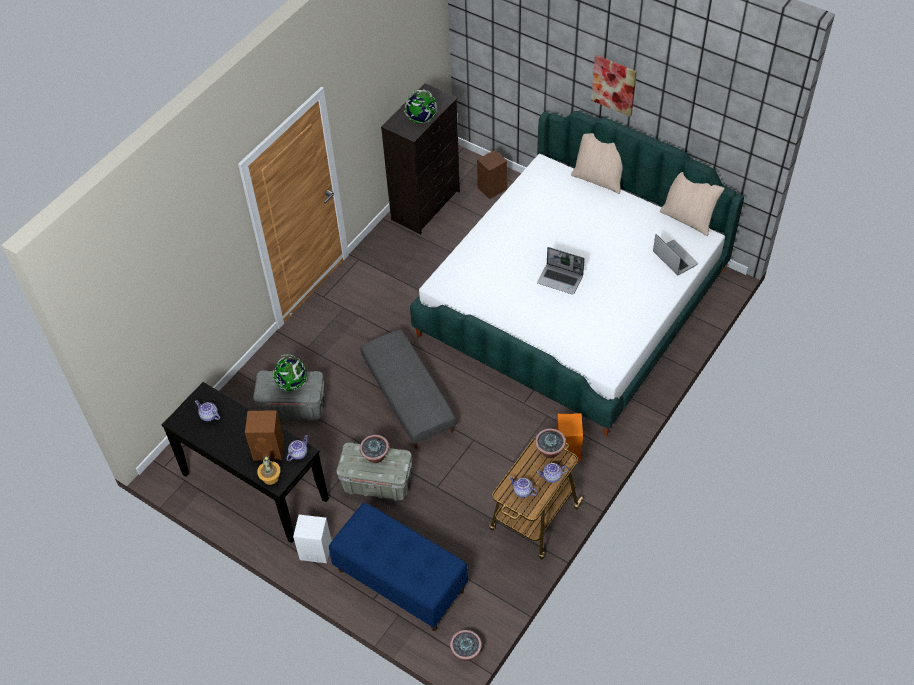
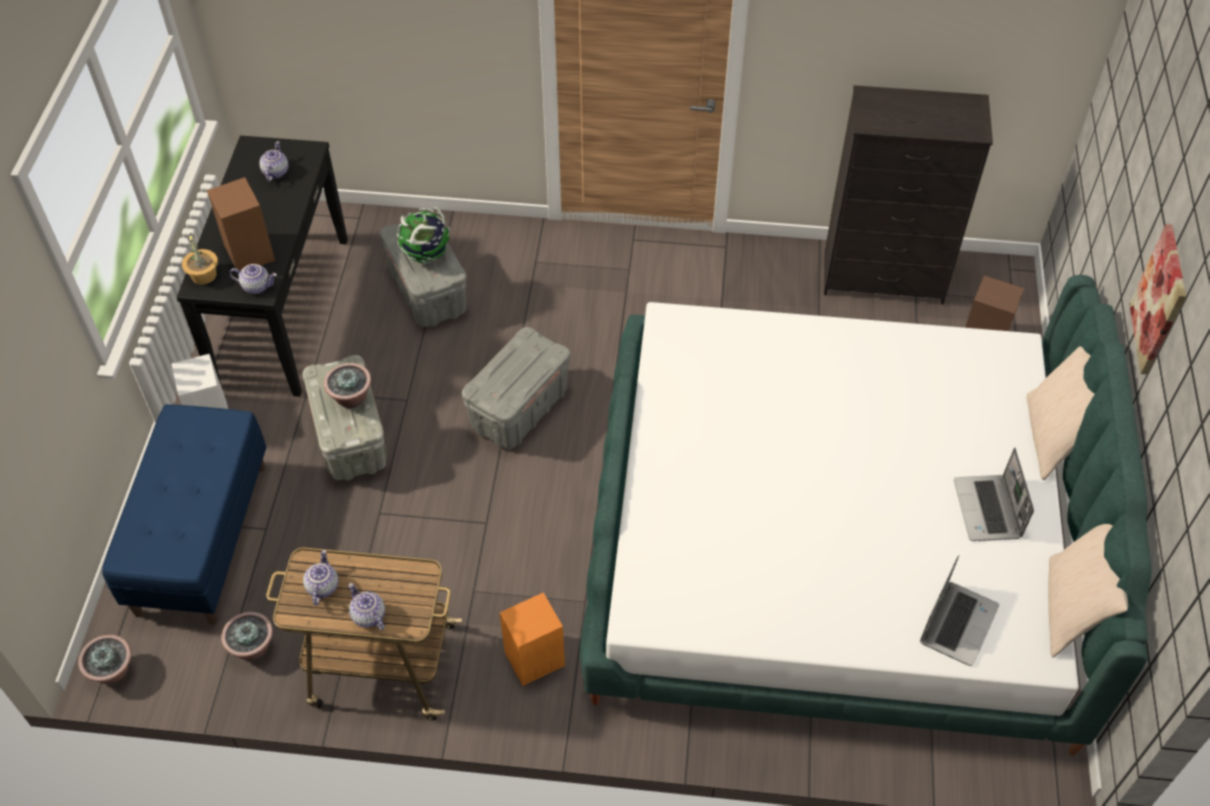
camera: 60 degrees right, 0 degrees up
grey ottoman [360,329,456,449] -> grey storage box [462,327,570,449]
globe [404,89,437,123] -> none
potted plant [535,428,566,458] -> potted plant moved to [221,612,273,661]
laptop [537,247,585,295] -> laptop moved to [954,448,1034,541]

